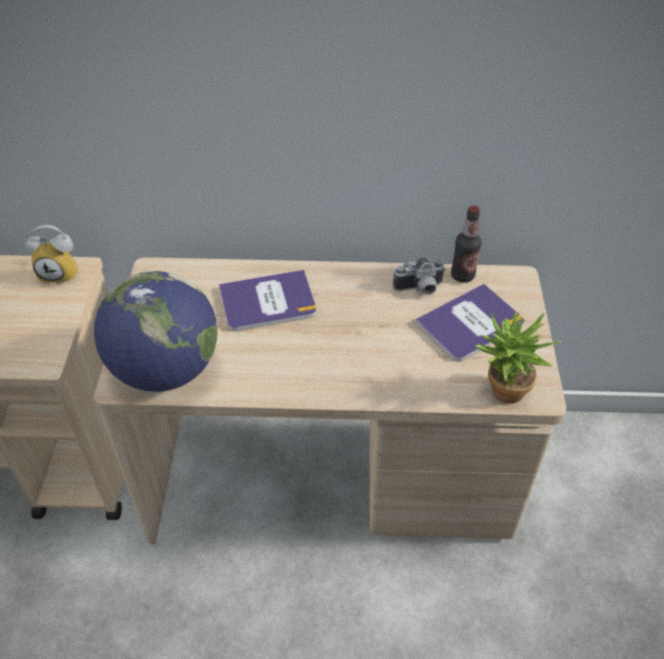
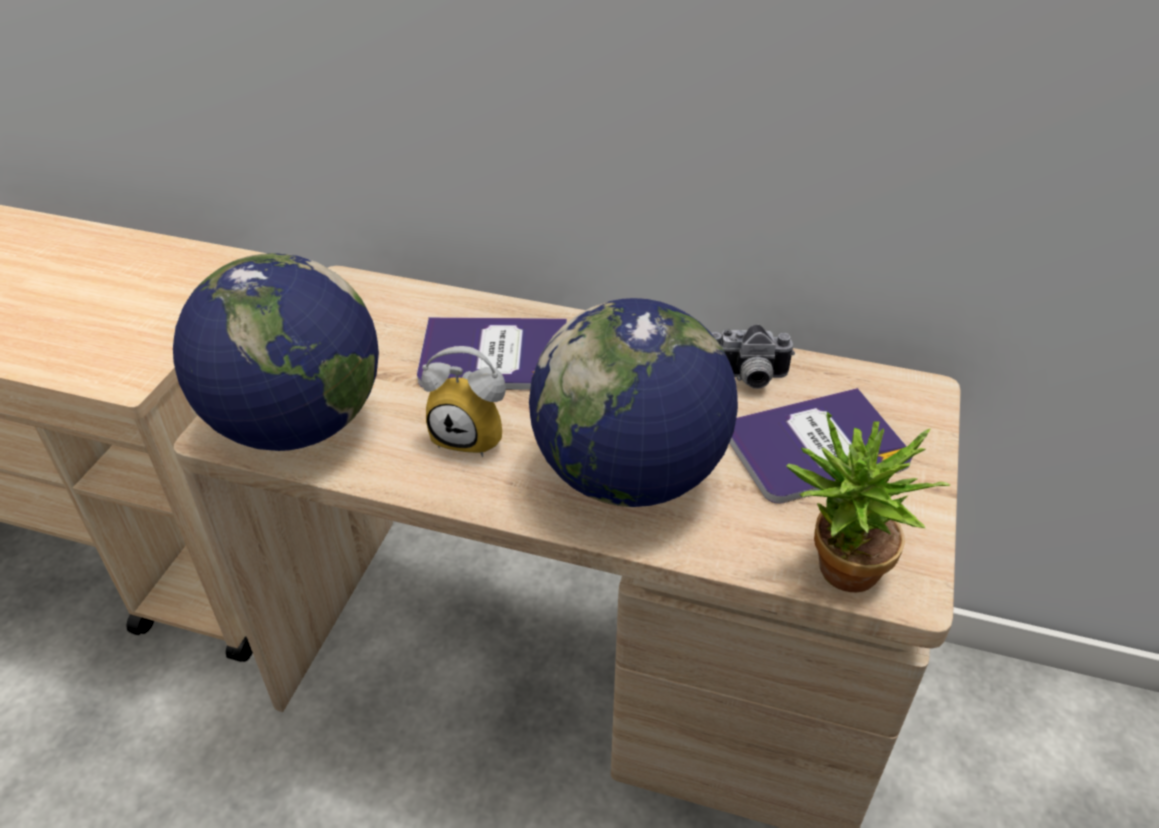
camera: 15 degrees right, 5 degrees down
alarm clock [24,225,78,284] -> alarm clock moved to [421,346,506,457]
bottle [451,206,482,283] -> none
none -> globe [529,298,738,507]

